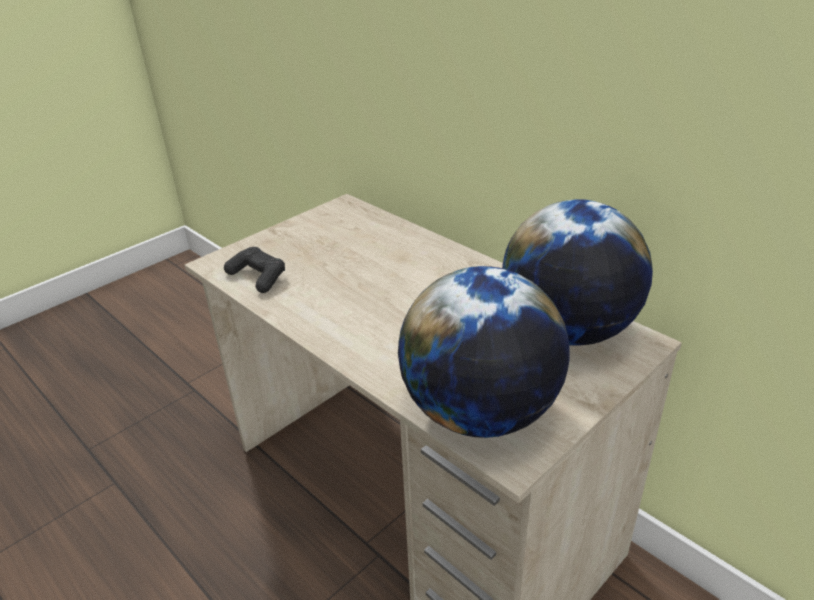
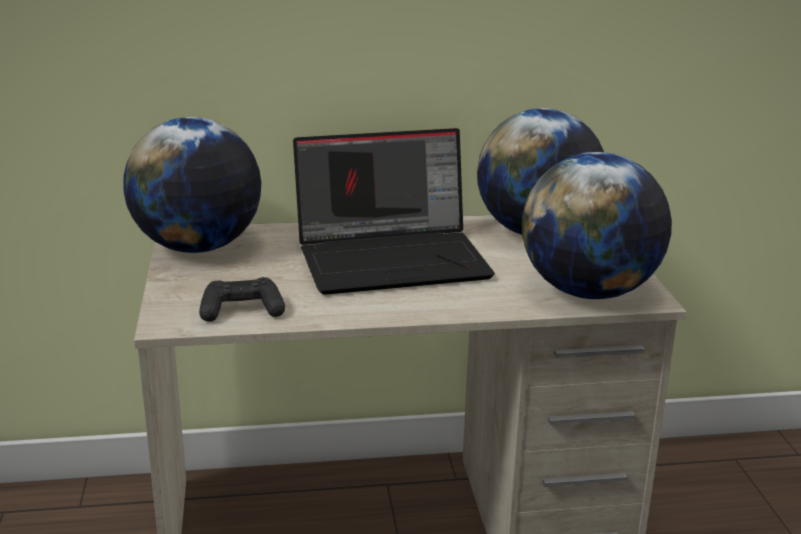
camera: 55 degrees left, 10 degrees down
none -> globe [123,117,261,253]
none -> laptop [293,128,495,295]

